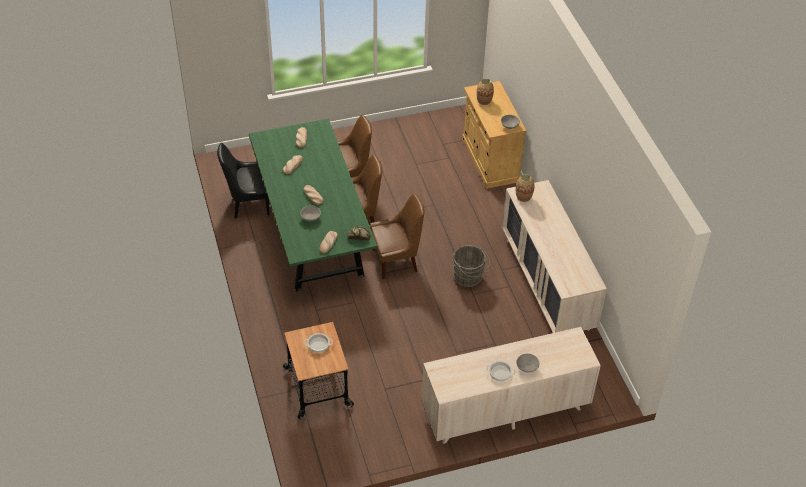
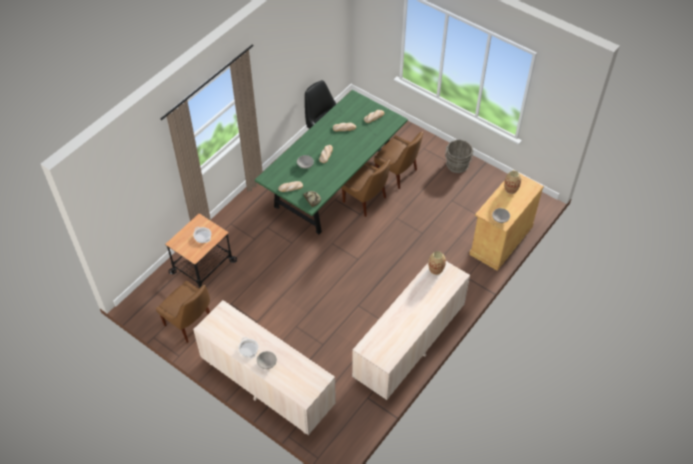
camera: 55 degrees right, 5 degrees up
brown chair [370,193,424,279] -> brown chair moved to [156,281,210,343]
grey bucket [452,245,490,287] -> grey bucket moved to [445,140,473,173]

